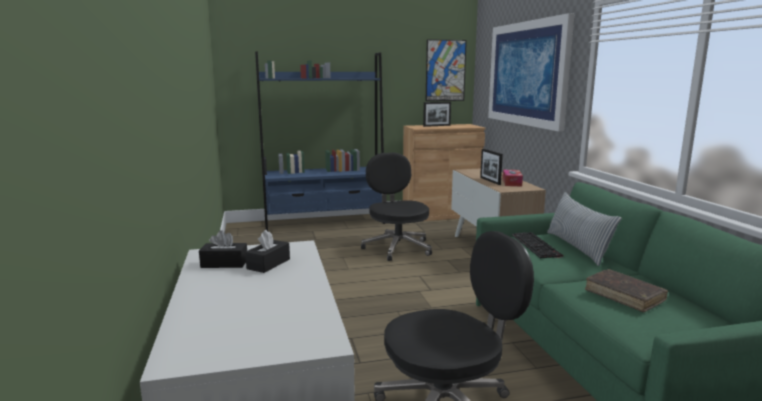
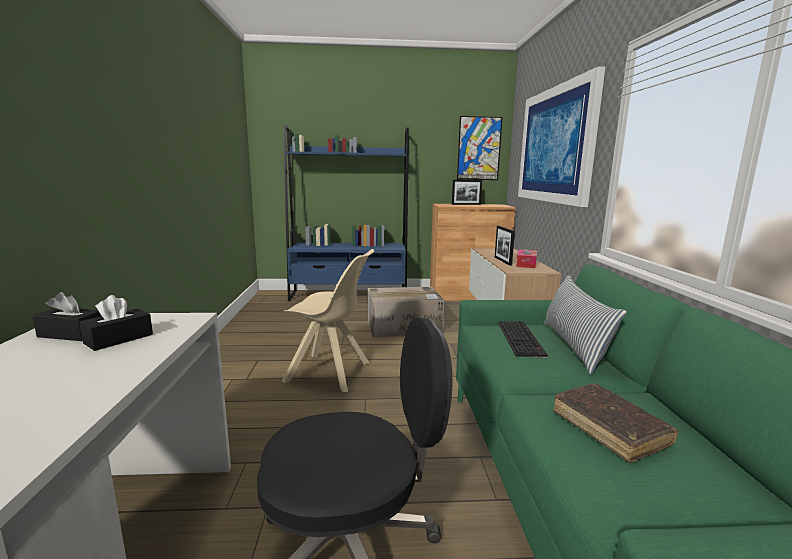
camera: 10 degrees right, 0 degrees up
black office chair [361,152,432,261] -> cardboard box [368,287,444,337]
none -> beige chair [282,249,374,392]

